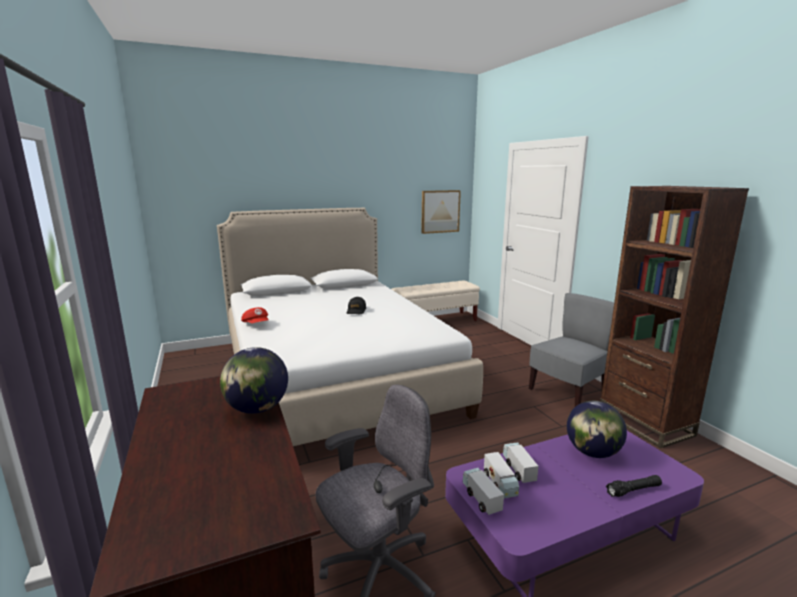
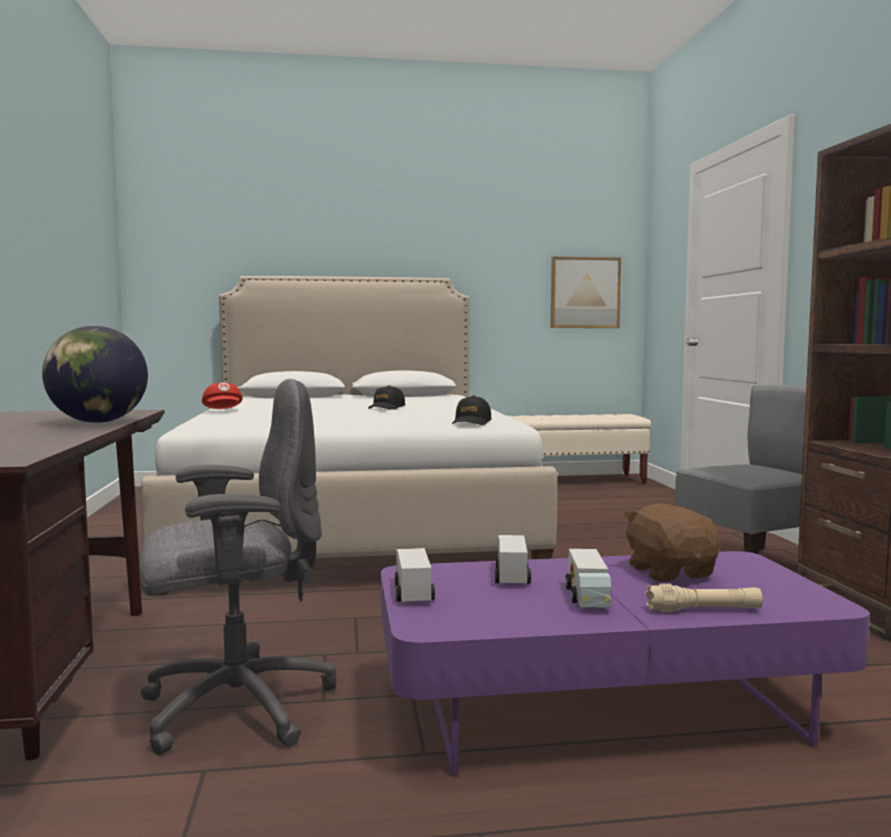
camera: 15 degrees right, 10 degrees down
toy truck [484,452,519,498] -> toy truck moved to [565,549,611,608]
globe [567,401,627,458] -> brown plush toy [623,503,720,582]
black flashlight [606,475,662,497] -> beige flashlight [645,584,763,612]
none -> black cap [452,395,492,425]

